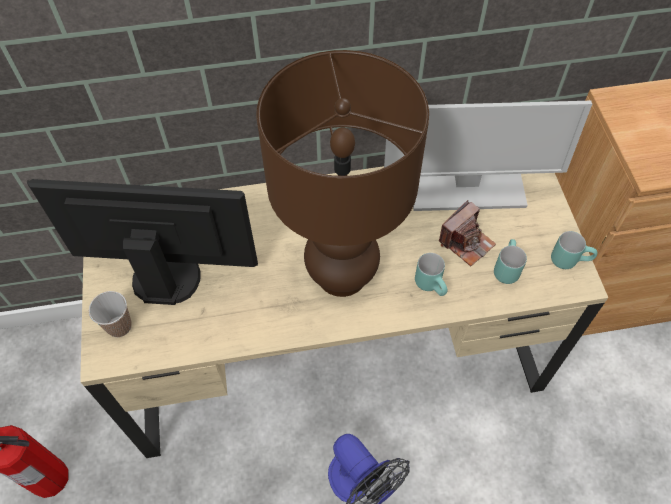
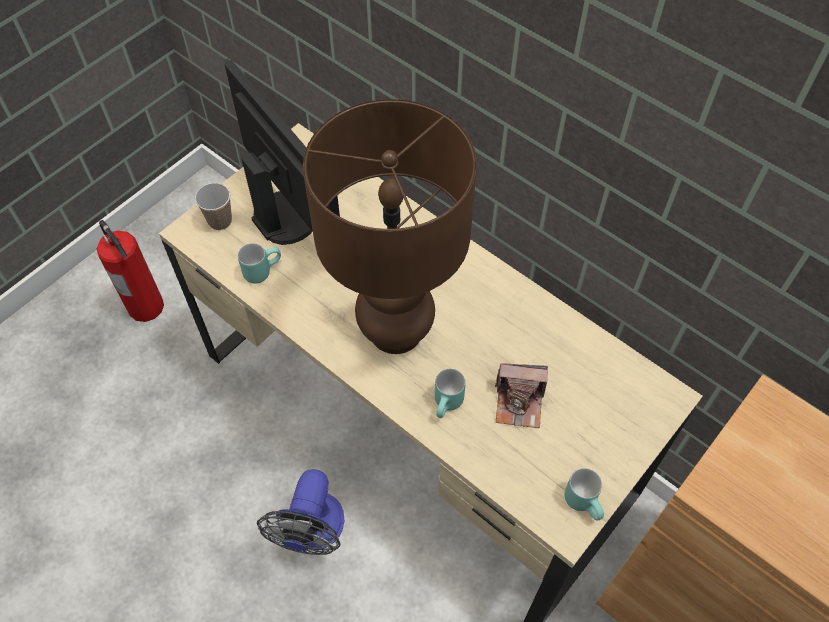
camera: 50 degrees right, 0 degrees up
monitor [384,101,592,211] -> none
turquoise mug [494,239,527,284] -> turquoise mug moved to [238,243,281,284]

